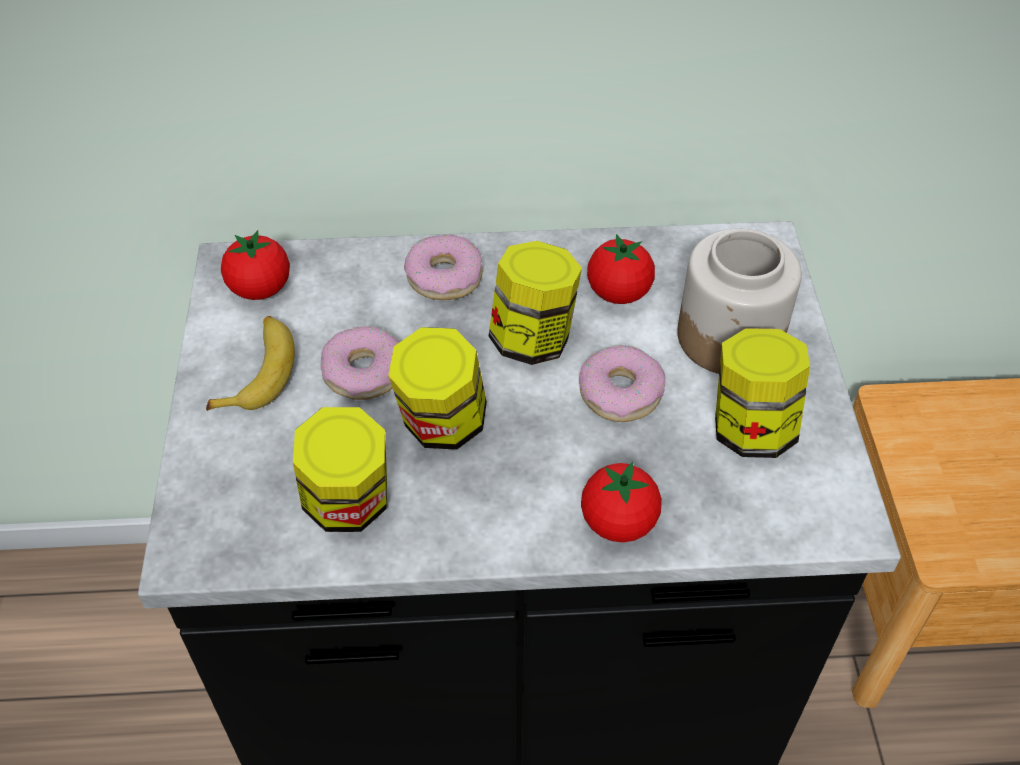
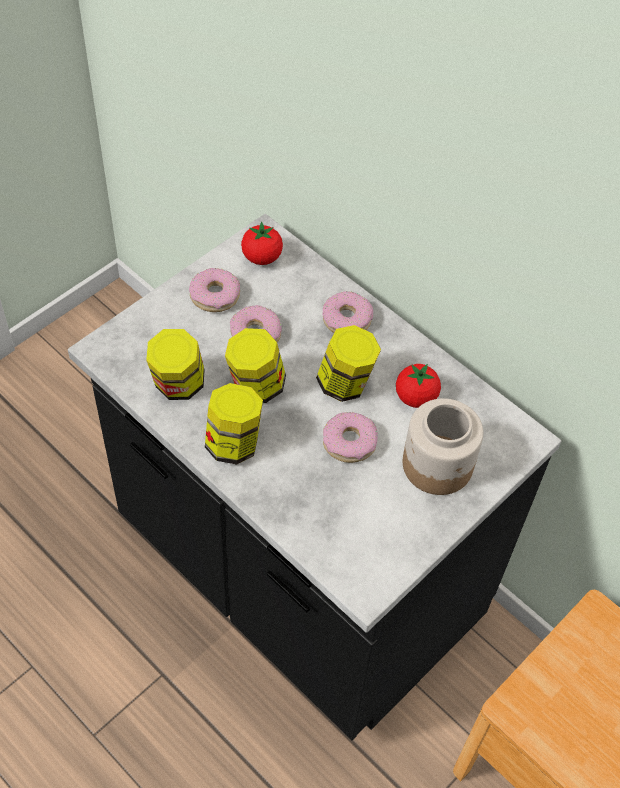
camera: 45 degrees right, 5 degrees up
banana [206,316,295,411] -> donut [189,268,240,312]
tomato [581,462,662,542] -> none
jar [715,328,810,458] -> jar moved to [205,383,263,465]

